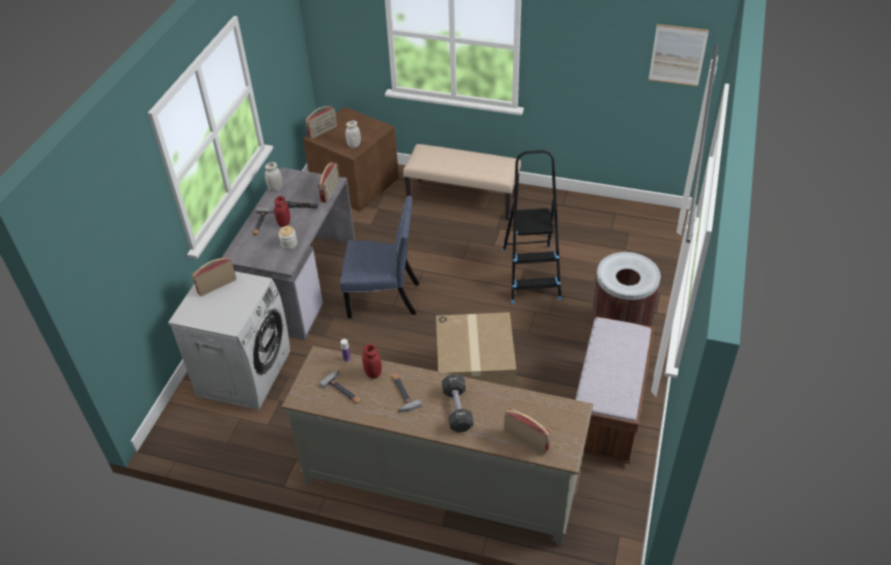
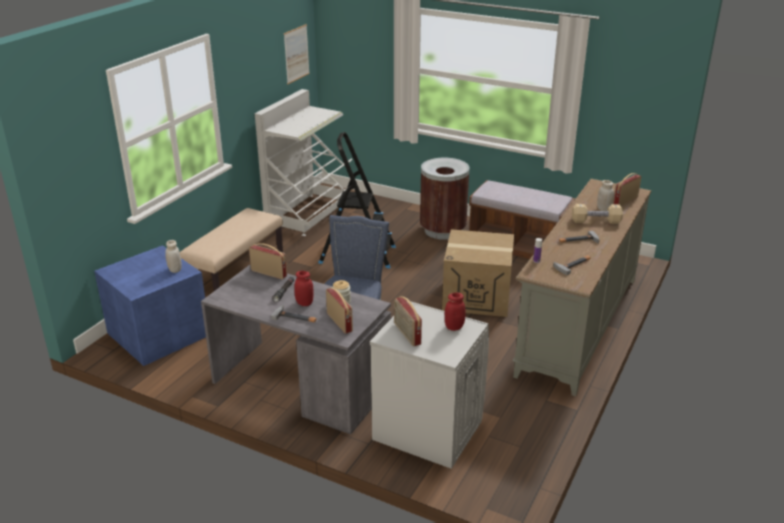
camera: 80 degrees left, 15 degrees down
white jar [265,162,282,191] -> white jar moved to [597,180,614,211]
brown storage box [303,107,399,212] -> blue storage box [94,245,206,366]
radio [306,106,337,139] -> radio moved to [326,288,353,334]
red jar [362,344,382,379] -> red jar moved to [445,293,466,331]
black dumbbell [442,374,473,432] -> beige dumbbell [572,204,623,224]
none -> white shoe rack [255,89,352,236]

